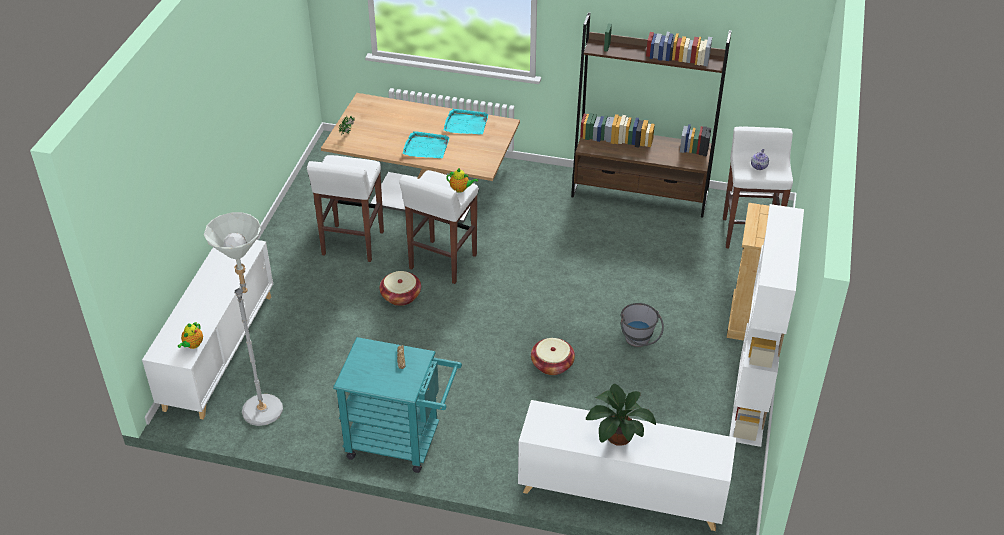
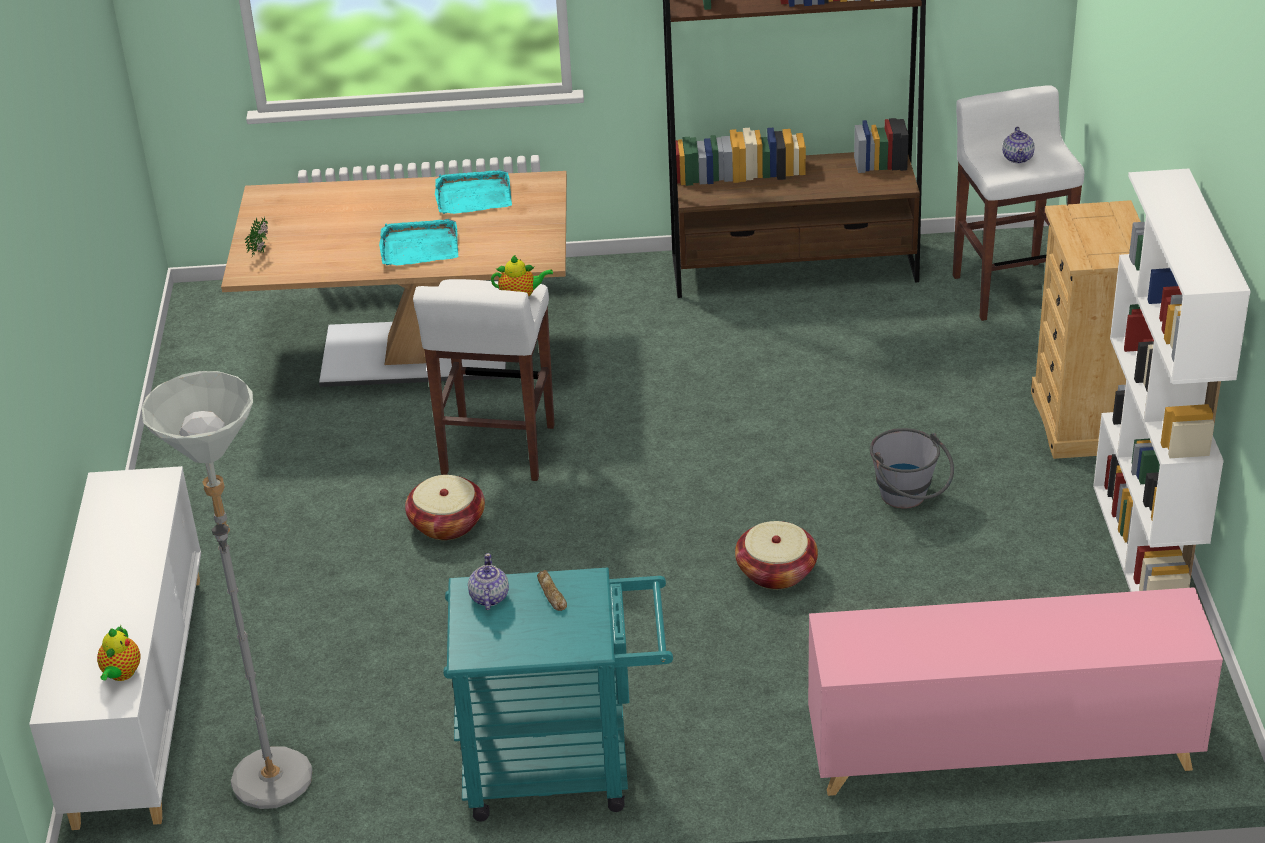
camera: 15 degrees left, 5 degrees down
white stool [307,155,384,262] -> none
white cabinet [518,400,736,531] -> pink cabinet [808,587,1223,796]
potted plant [586,384,656,446] -> none
none -> teapot [468,553,509,610]

